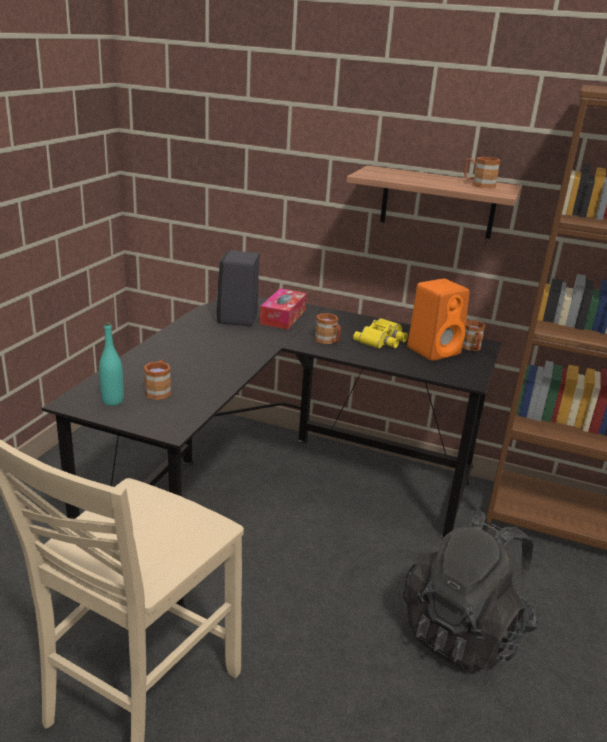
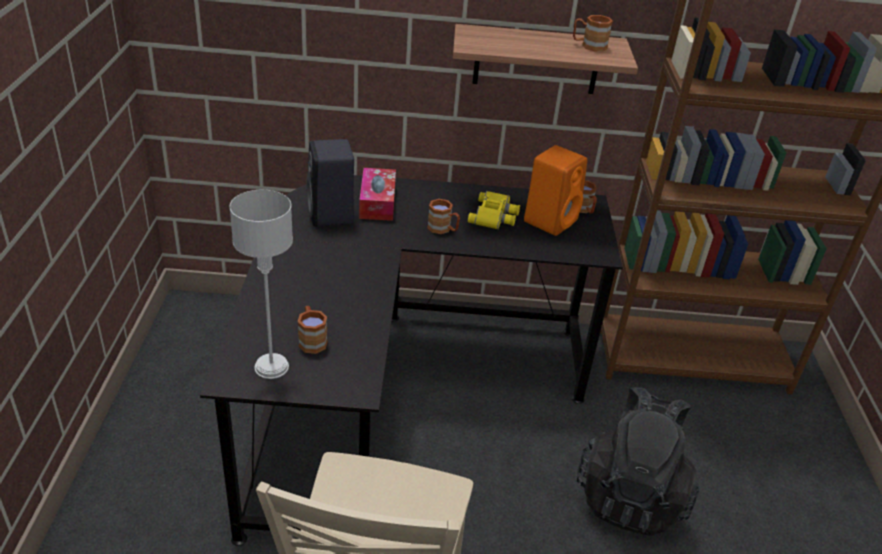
camera: 20 degrees left, 10 degrees up
turquoise bottle [99,322,124,406] -> grey table lamp [229,190,293,379]

